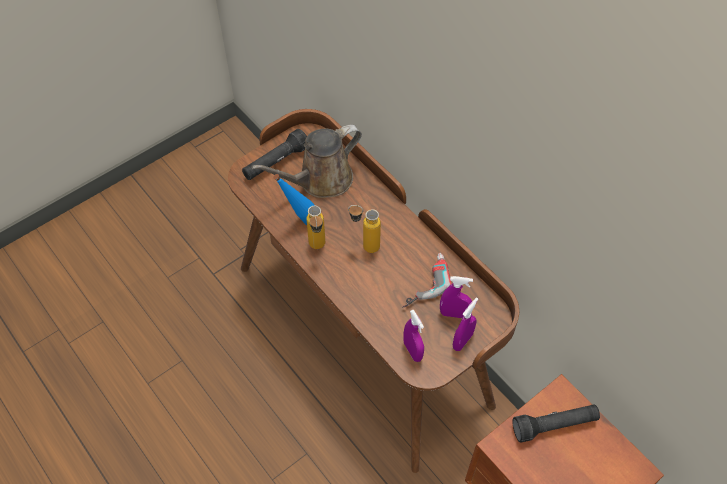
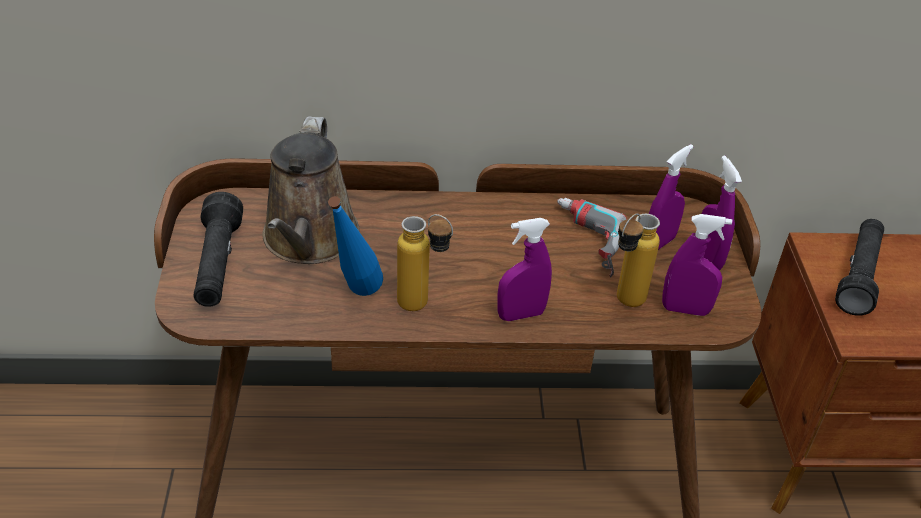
camera: 55 degrees left, 15 degrees down
bottle [348,205,381,253] -> bottle moved to [617,214,660,307]
none -> purple spray bottle [497,218,552,321]

